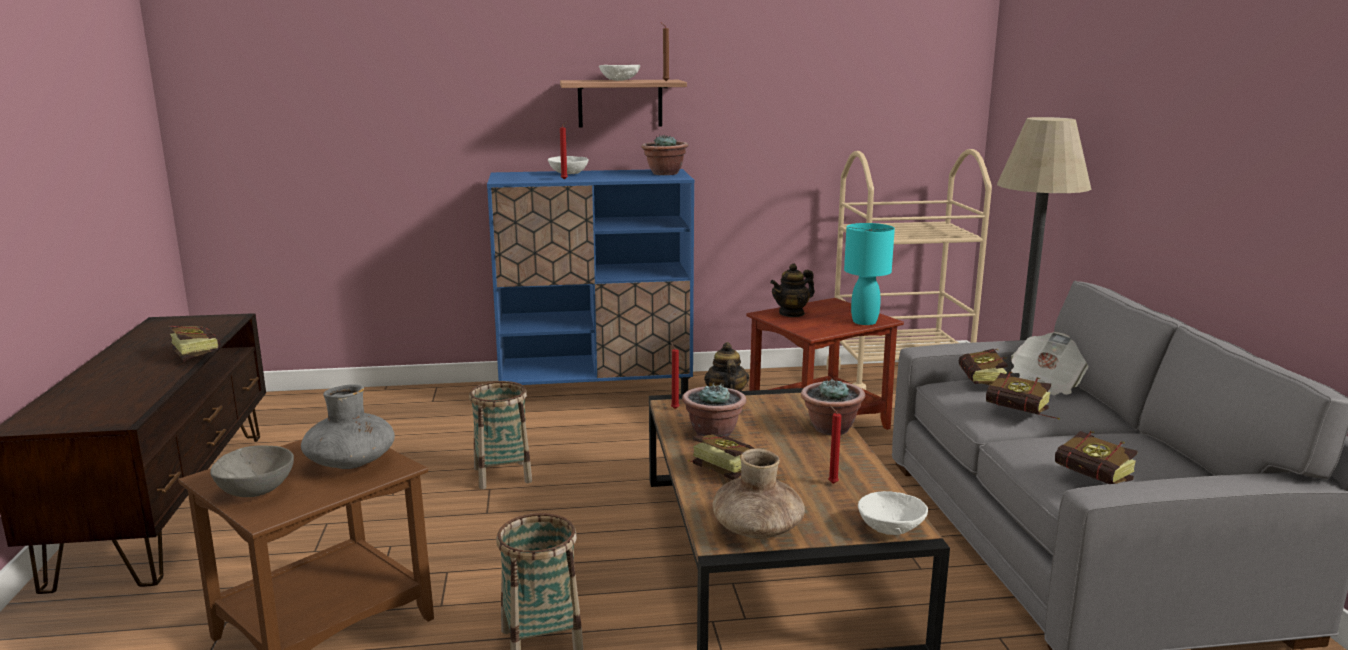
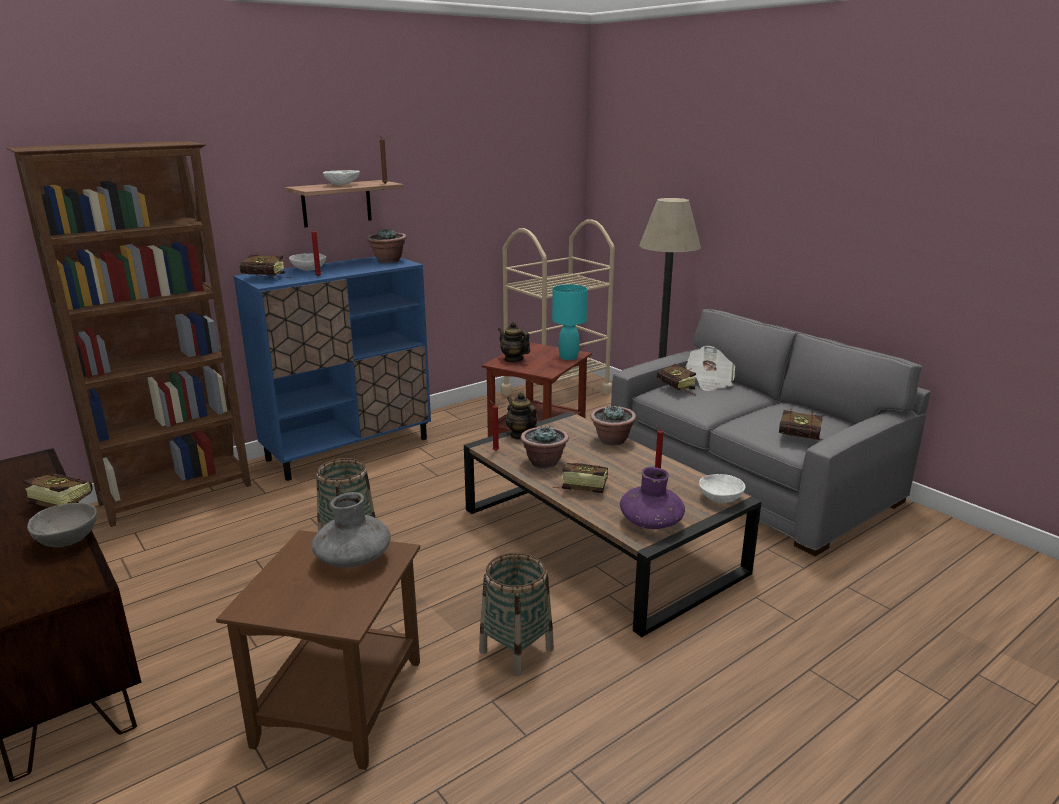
camera: 30 degrees left, 5 degrees up
grey bowl [210,445,294,497] -> grey bowl moved to [27,503,97,547]
brown vase [713,448,805,539] -> purple vase [620,467,685,529]
teapot [770,263,815,317] -> teapot turned 105 degrees clockwise [498,322,530,363]
book [986,372,1060,419] -> book moved to [240,253,292,278]
none -> brown bookcase [6,141,251,527]

